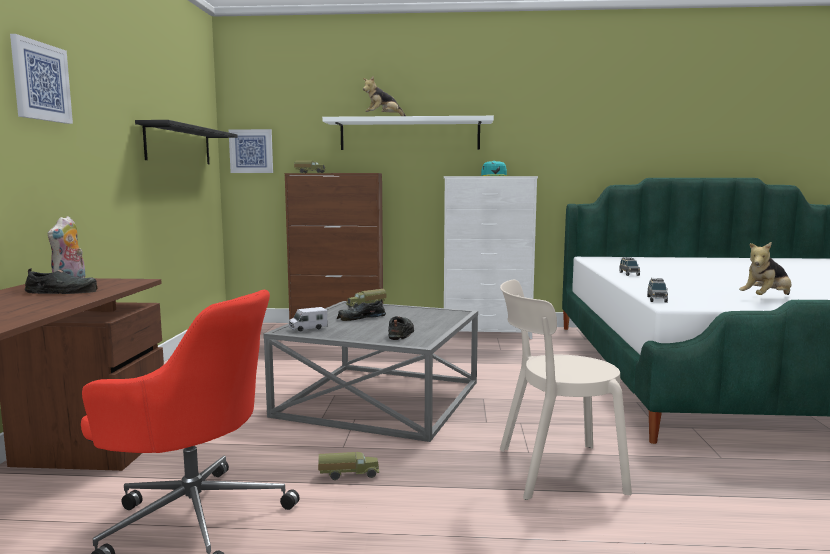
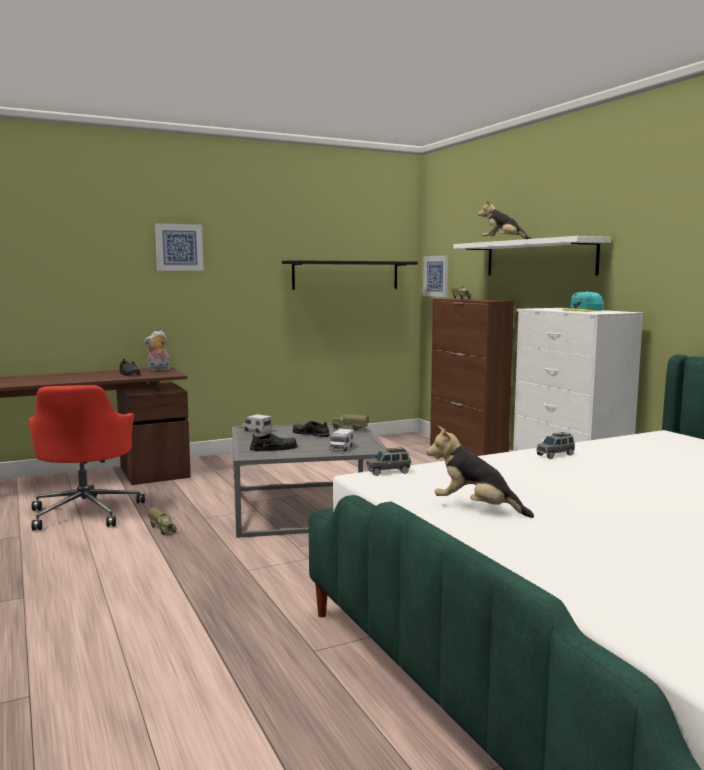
camera: 60 degrees right, 0 degrees up
beige chair [500,280,632,500] -> none
none -> toy truck [329,429,354,451]

